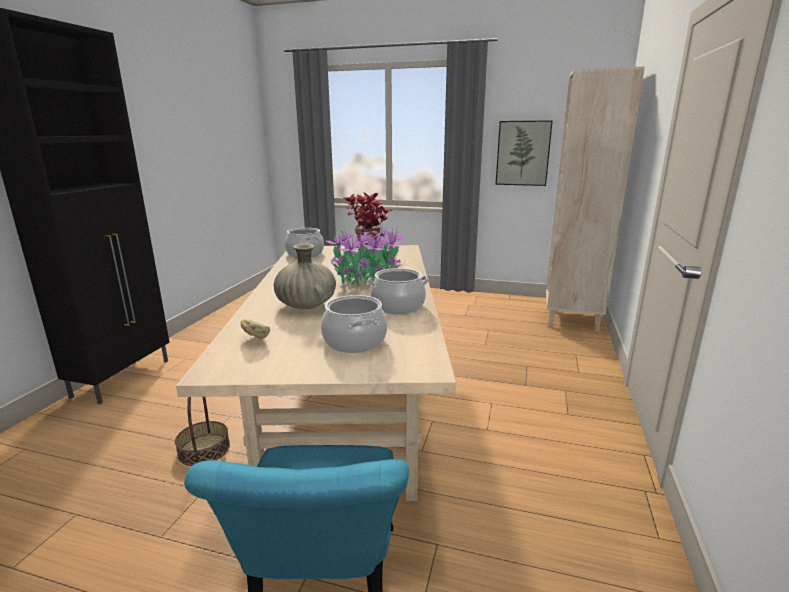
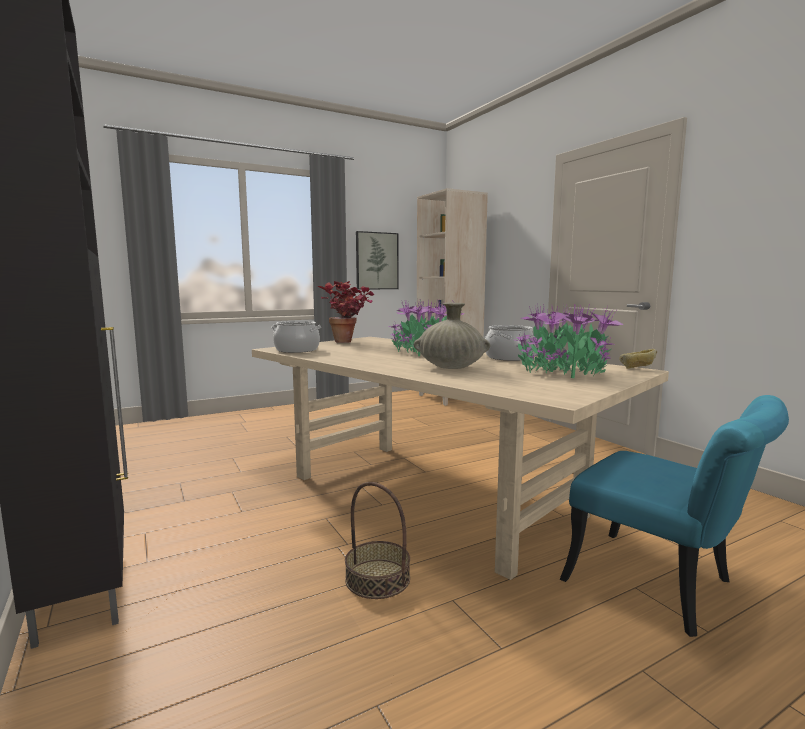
camera: 45 degrees left, 10 degrees down
bread [241,319,270,339] -> bread moved to [619,349,657,369]
cooking pot [321,295,387,353] -> potted plant [513,303,624,378]

